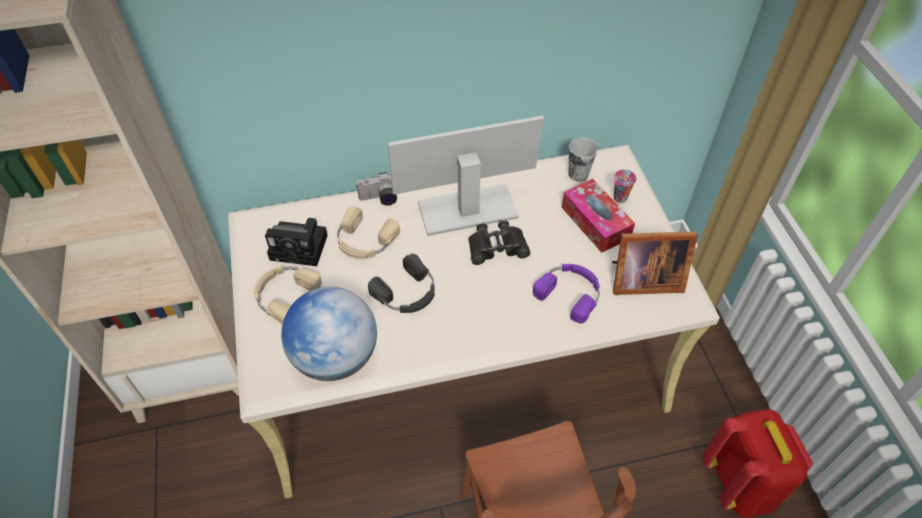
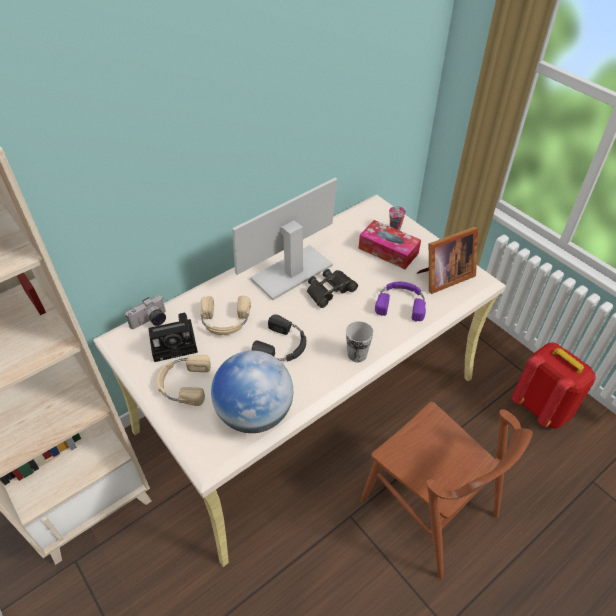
camera: 25 degrees left, 5 degrees down
camera [356,172,400,206] -> camera moved to [125,295,166,329]
cup [568,138,598,182] -> cup moved to [346,321,373,362]

